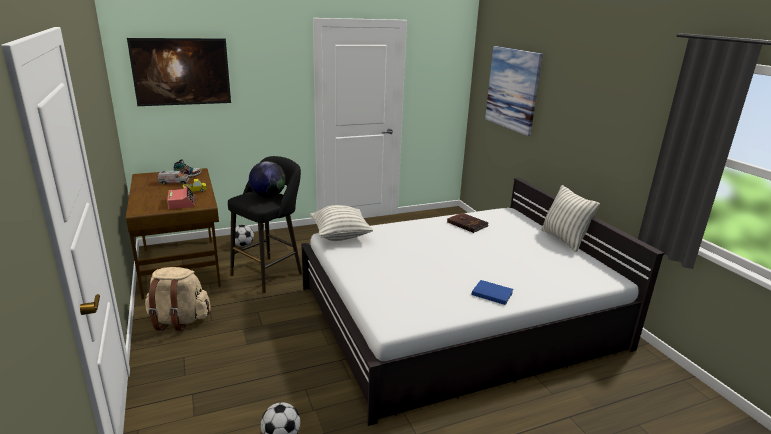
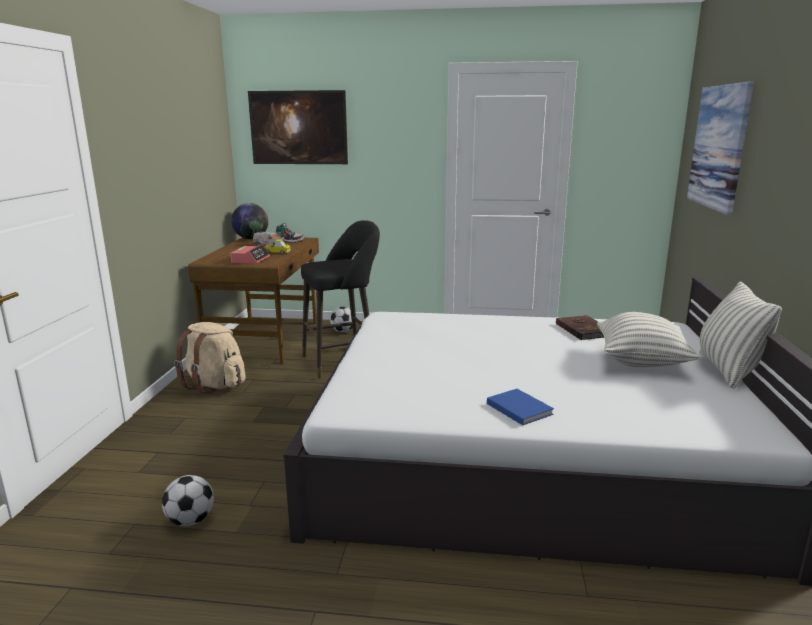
camera: 30 degrees right, 5 degrees down
globe [249,161,286,197] -> globe moved to [231,203,268,239]
pillow [310,205,373,241] -> pillow moved to [597,312,700,367]

